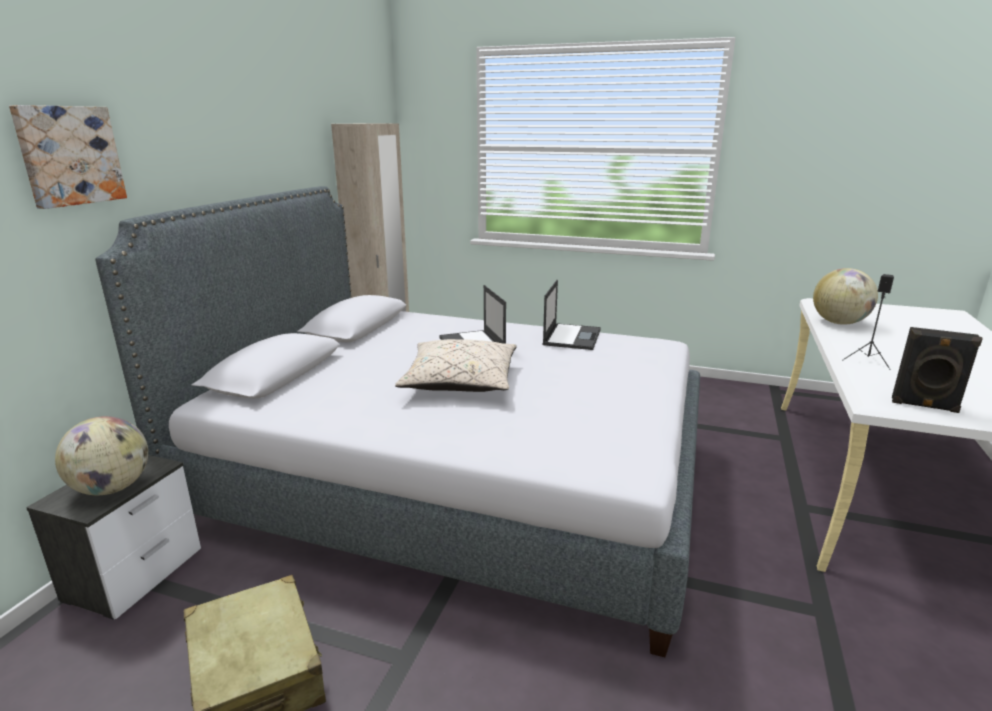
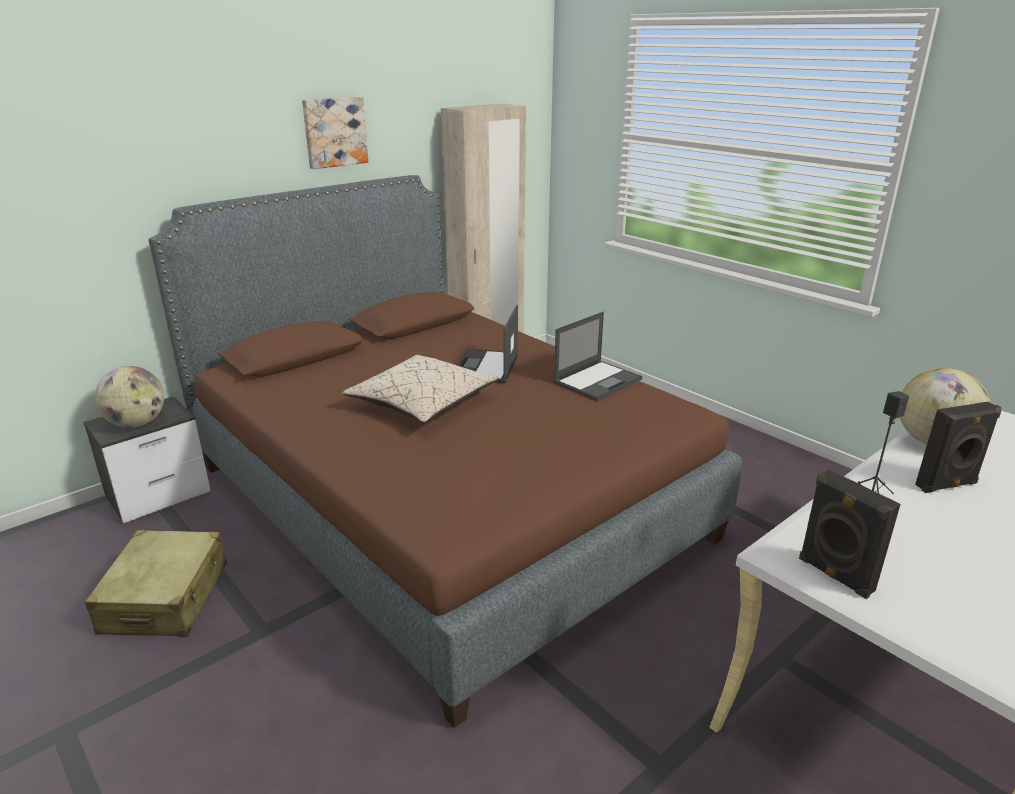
camera: 30 degrees right, 5 degrees up
picture [9,105,127,209] -> picture moved to [302,97,368,169]
grey bed [95,186,700,657] -> brown bed [148,175,742,728]
none -> black speaker [915,402,1002,493]

